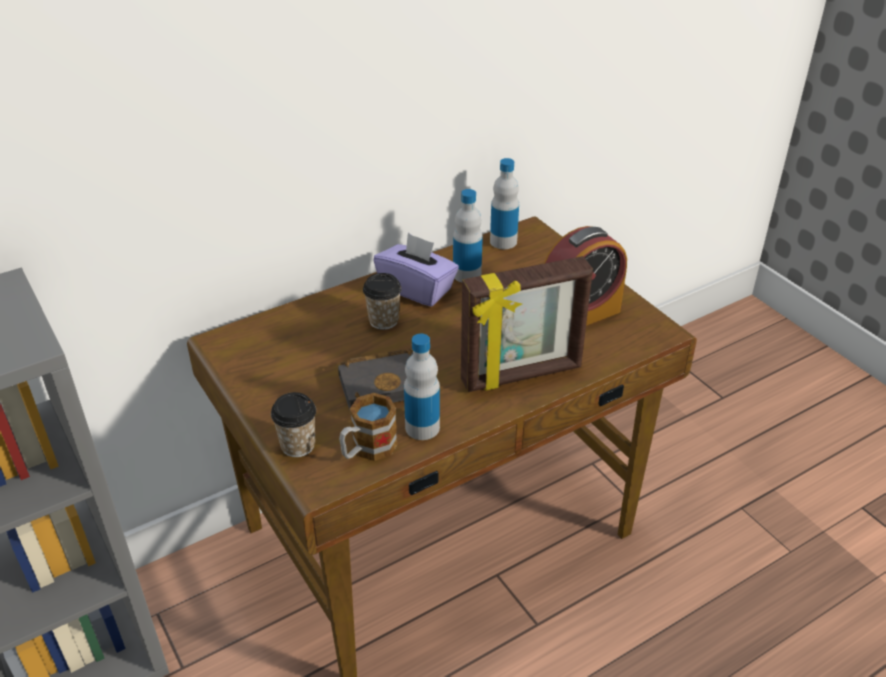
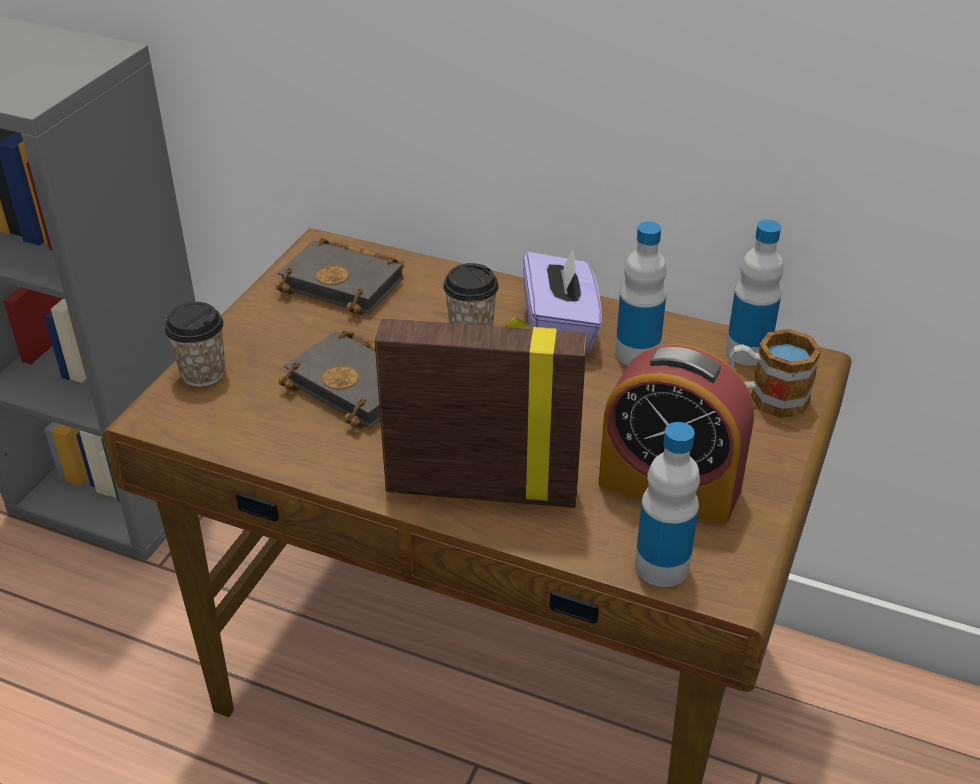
camera: 55 degrees right, 0 degrees up
mug [339,393,398,461] -> mug moved to [729,329,822,418]
bottle [404,334,440,440] -> bottle moved to [635,422,700,587]
picture frame [461,256,593,392] -> picture frame turned 150 degrees clockwise [375,317,587,508]
none -> black book [276,238,404,316]

